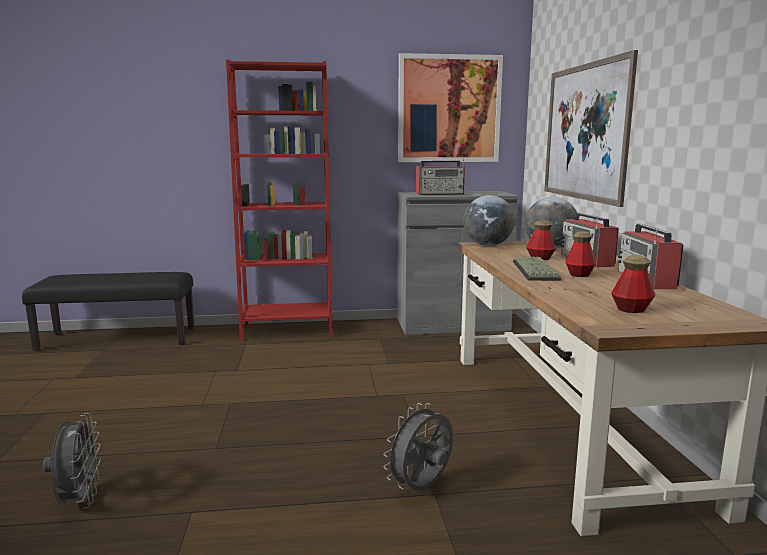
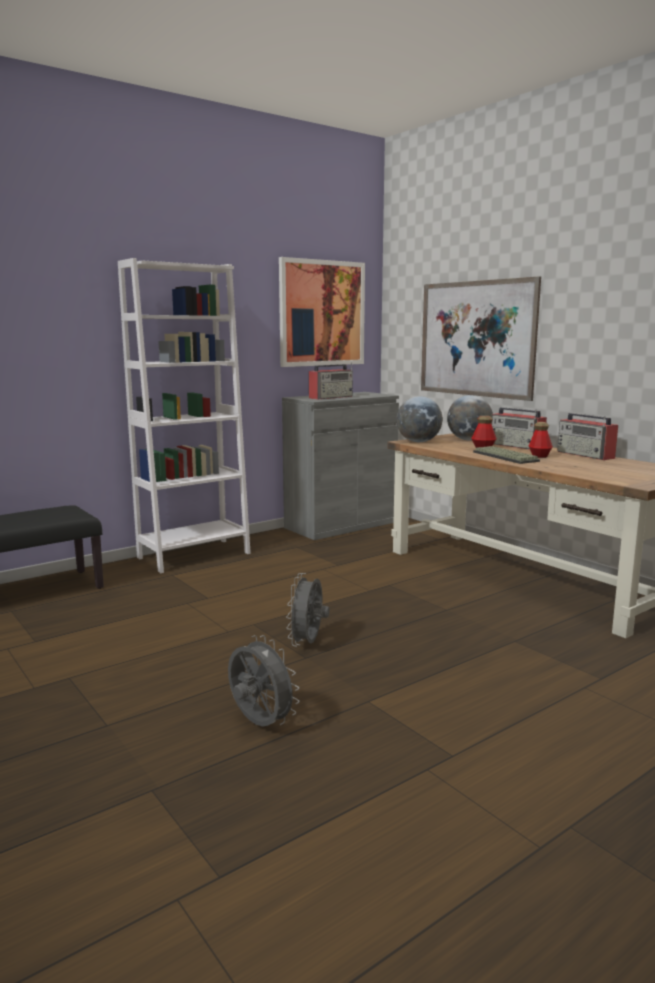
camera: 30 degrees left, 0 degrees up
red bookcase [226,60,333,341] -> white bookcase [118,258,251,573]
grey fan [384,403,453,491] -> grey fan moved to [286,573,330,647]
bottle [611,255,656,313] -> none

